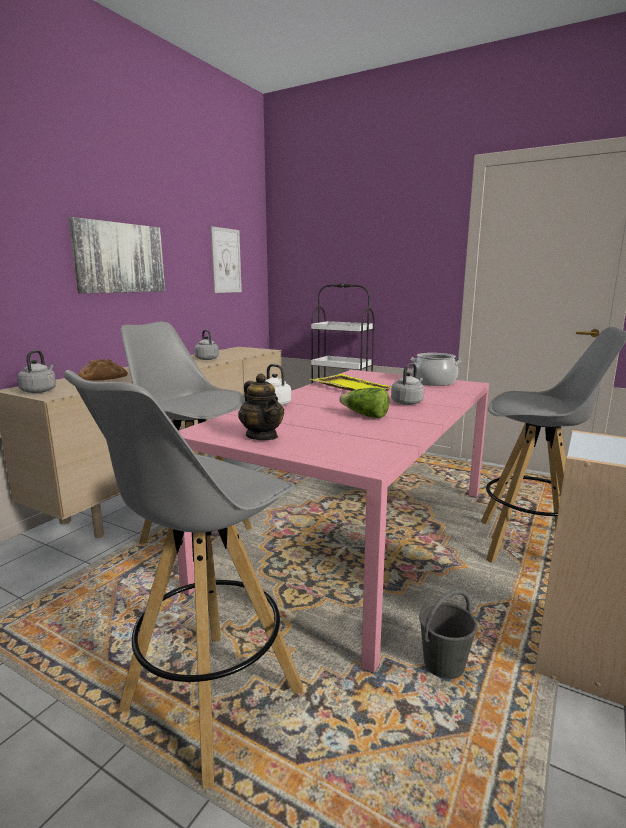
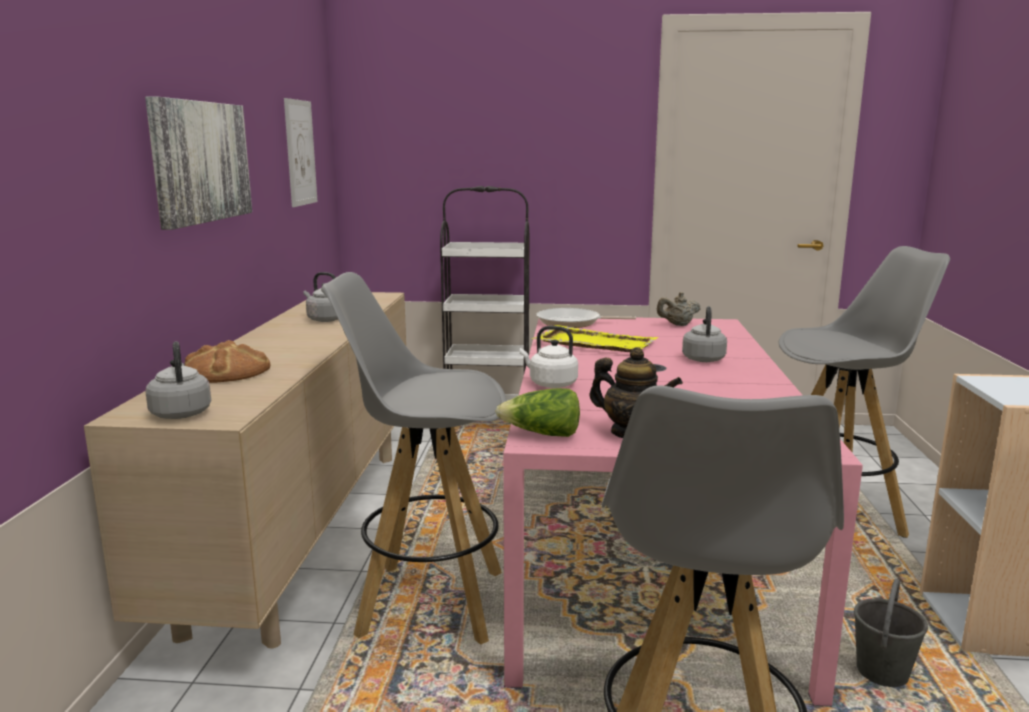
camera: 25 degrees left, 0 degrees up
lettuce [339,388,389,419] -> lettuce moved to [495,388,580,437]
cooking pot [411,353,461,386] -> beige teapot [657,292,700,326]
none -> frying pan [536,308,636,328]

